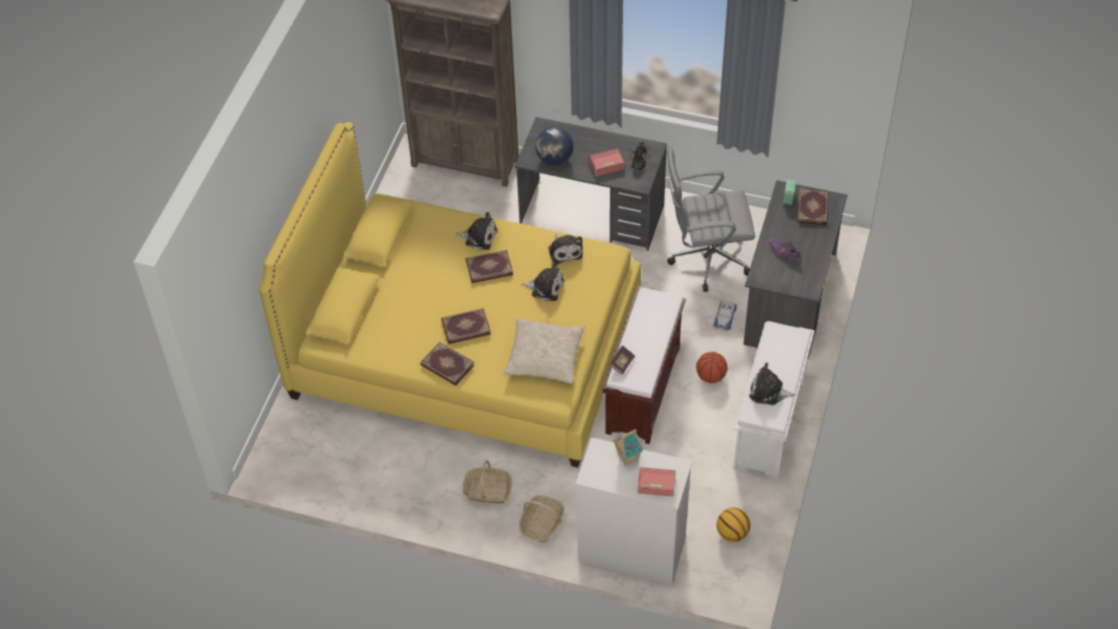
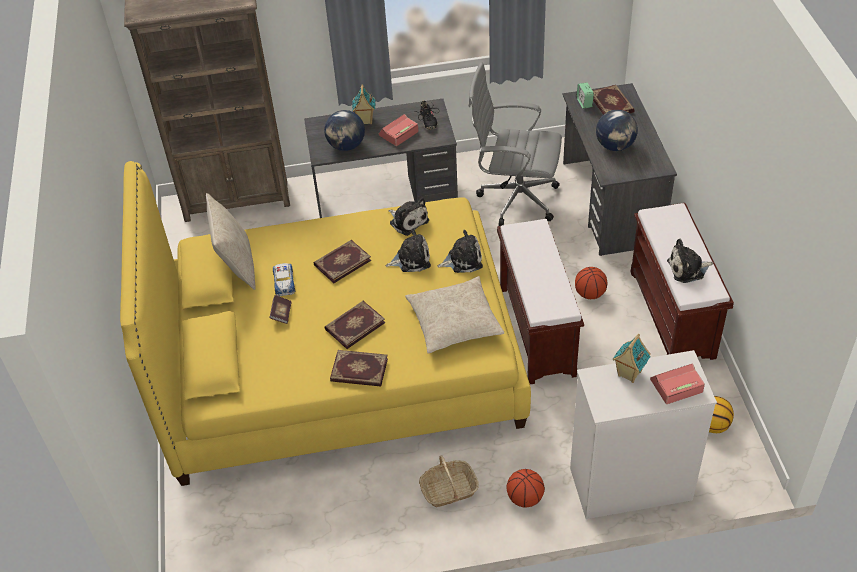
camera: 25 degrees left, 5 degrees down
plush toy [456,212,498,250] -> plush toy moved to [437,230,483,273]
basket [519,495,565,542] -> basketball [506,469,545,508]
book [609,345,635,375] -> book moved to [269,295,292,324]
grey office chair [667,146,755,292] -> grey office chair turned 45 degrees clockwise [468,62,562,226]
toy car [714,301,737,331] -> toy car moved to [273,263,295,296]
white bench [733,321,814,480] -> brown bench [631,203,734,360]
purple shoe [769,238,800,263] -> globe [596,110,638,151]
none -> beige pillow [206,193,256,290]
none -> toy house [352,84,375,124]

